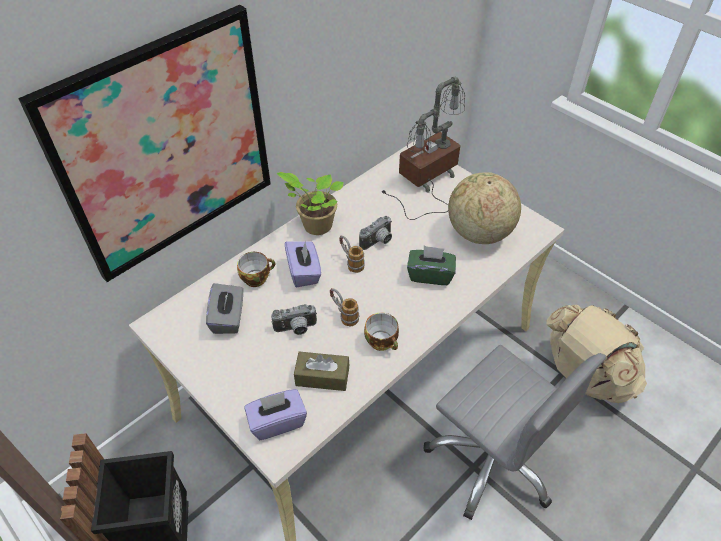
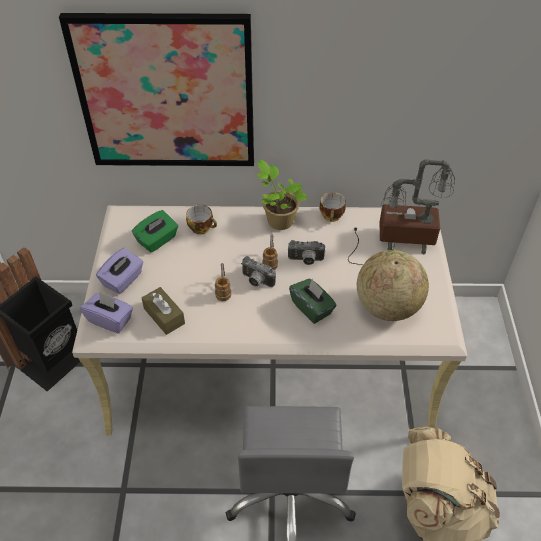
camera: 45 degrees right, 0 degrees up
grey tissue box [206,283,243,334] -> green tissue box [132,210,178,253]
camera [271,304,317,335] -> camera moved to [241,256,276,287]
purple tissue box [285,241,321,287] -> purple tissue box moved to [96,248,143,294]
cup [364,312,399,351] -> cup moved to [319,192,346,222]

